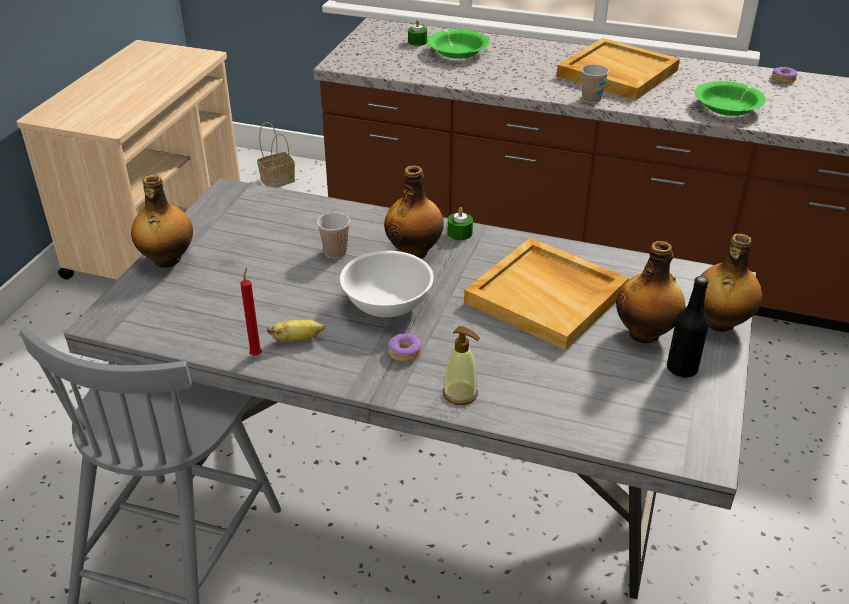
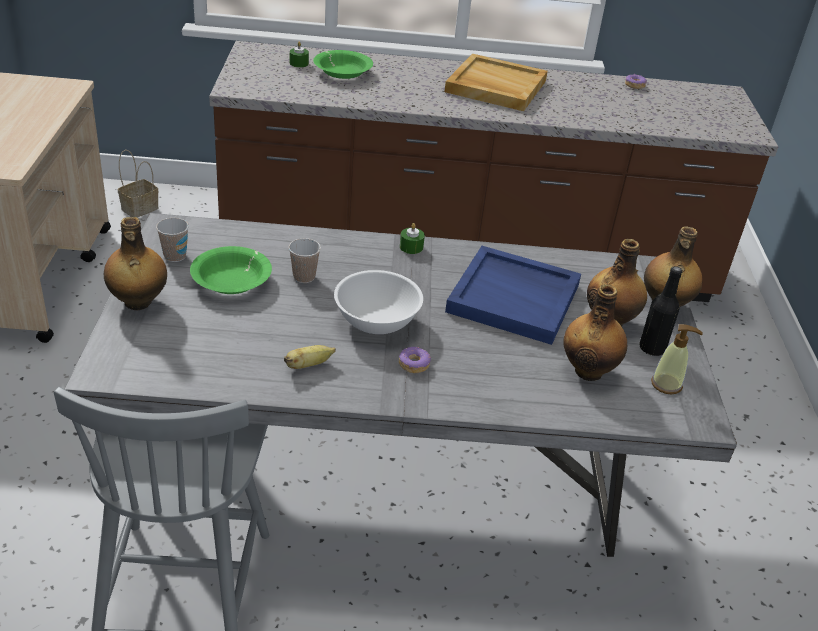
camera: 20 degrees left, 0 degrees up
red candle [240,268,262,356] -> none
bottle [384,165,444,259] -> bottle moved to [563,284,627,381]
soap dispenser [443,326,480,405] -> soap dispenser moved to [651,324,703,395]
beige tray [464,238,629,350] -> blue tray [445,246,581,345]
cup [581,64,609,103] -> cup moved to [156,218,189,262]
green bowl [695,81,766,116] -> green bowl moved to [190,246,272,294]

